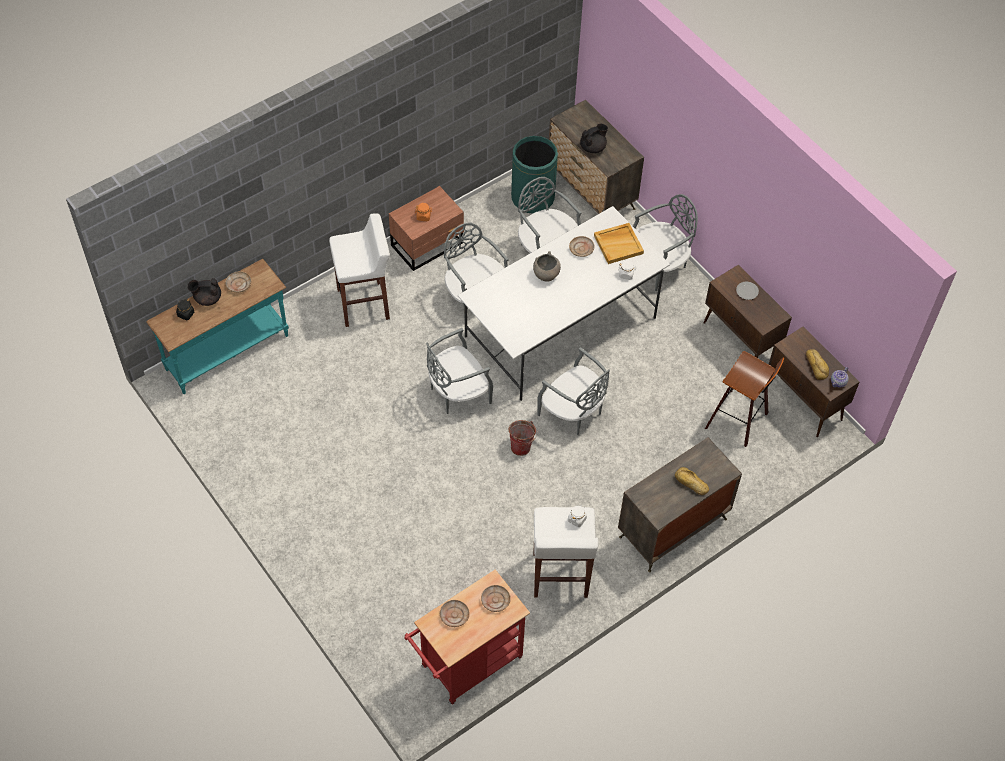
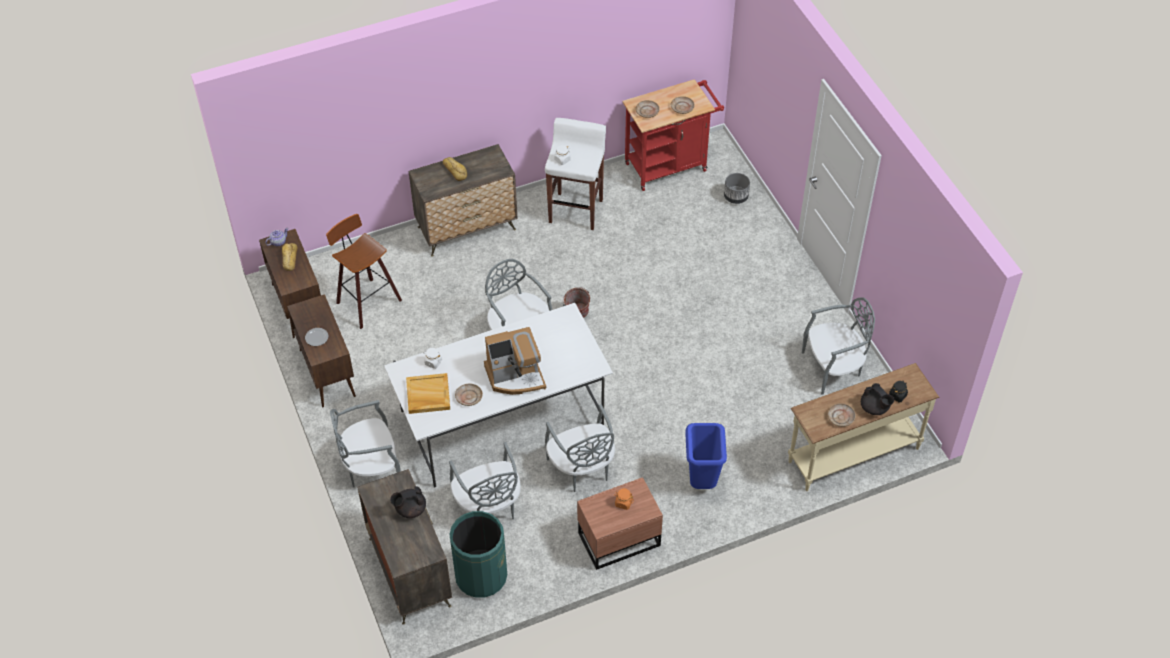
camera: 165 degrees left, 5 degrees down
turquoise console table [146,259,289,394] -> beige console table [788,363,939,491]
black teapot [187,278,221,306] -> black teapot turned 45 degrees clockwise [861,383,894,415]
white stool [329,213,390,327] -> blue trash can [685,423,727,489]
grey chair [426,328,493,414] -> grey chair moved to [802,297,875,394]
grey bowl [533,251,561,282] -> coffee machine [484,327,546,395]
none -> grey planter [724,173,750,204]

